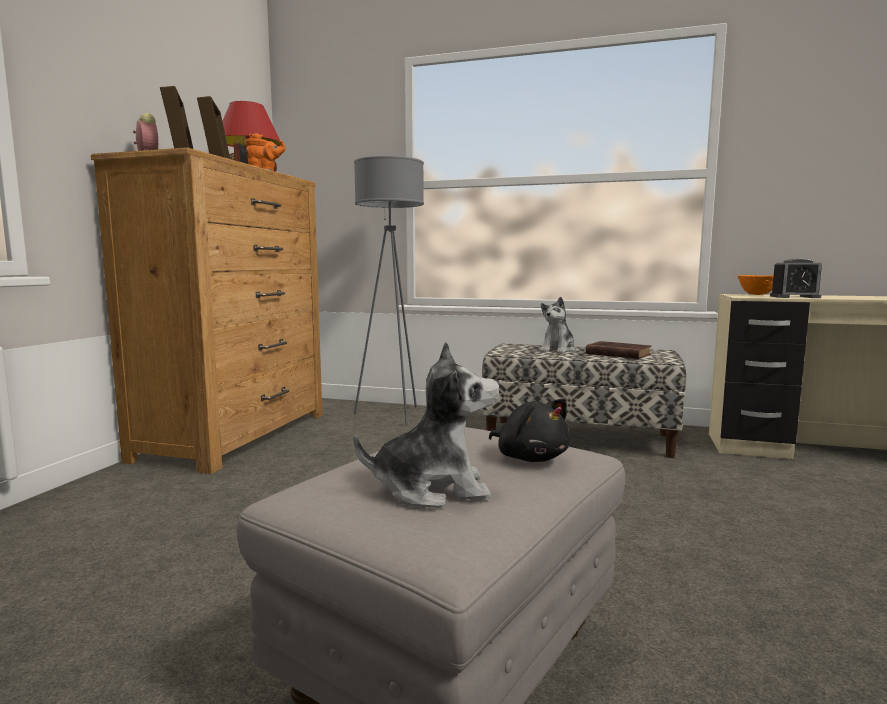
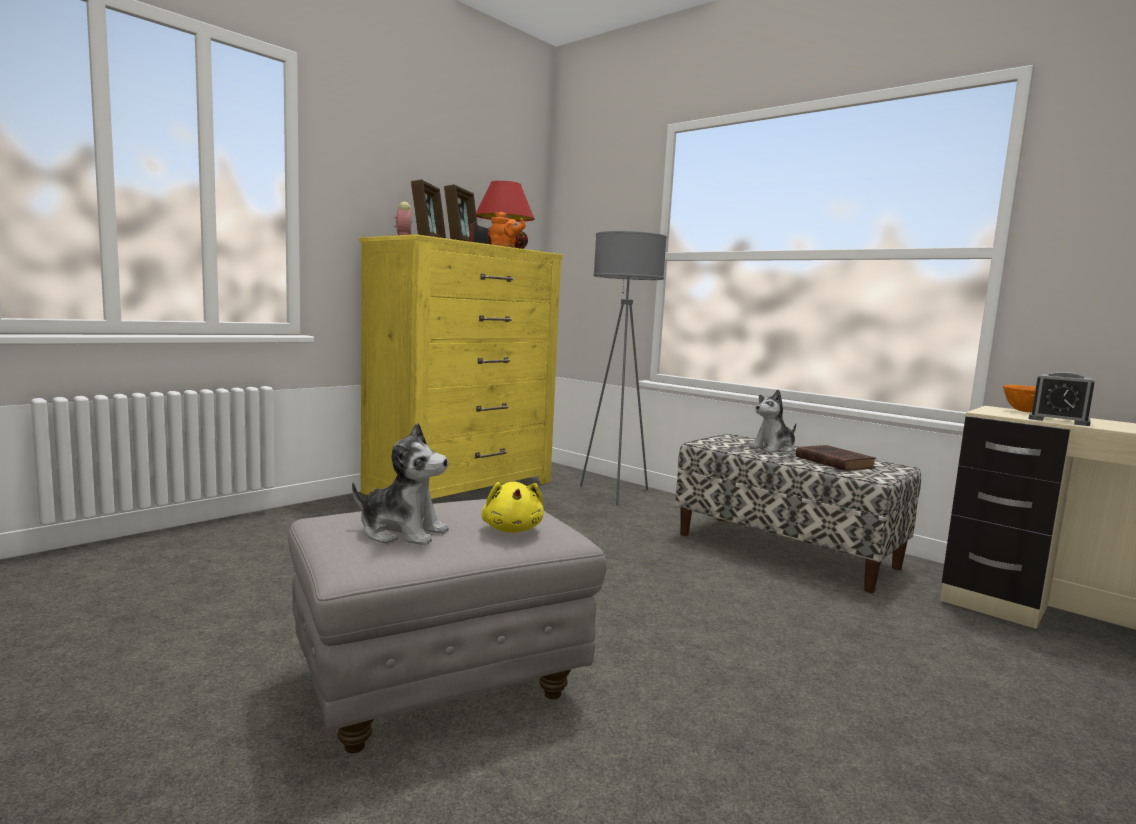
camera: 25 degrees right, 0 degrees up
brown dresser [91,147,322,474] -> yellow dresser [359,234,563,499]
black plush toy [489,399,570,462] -> yellow plush toy [481,482,544,533]

